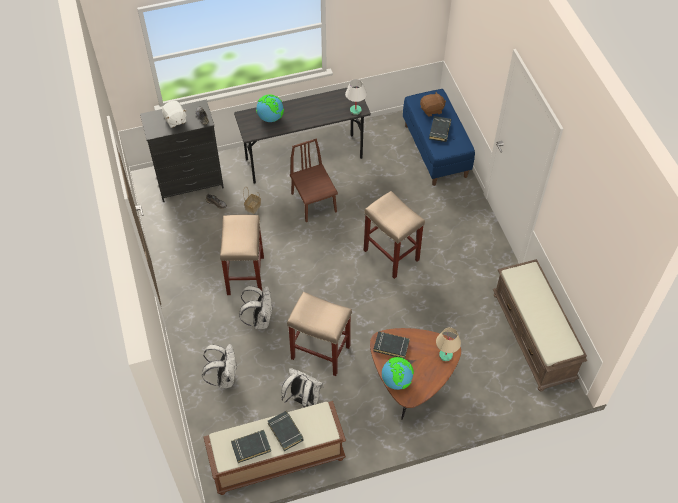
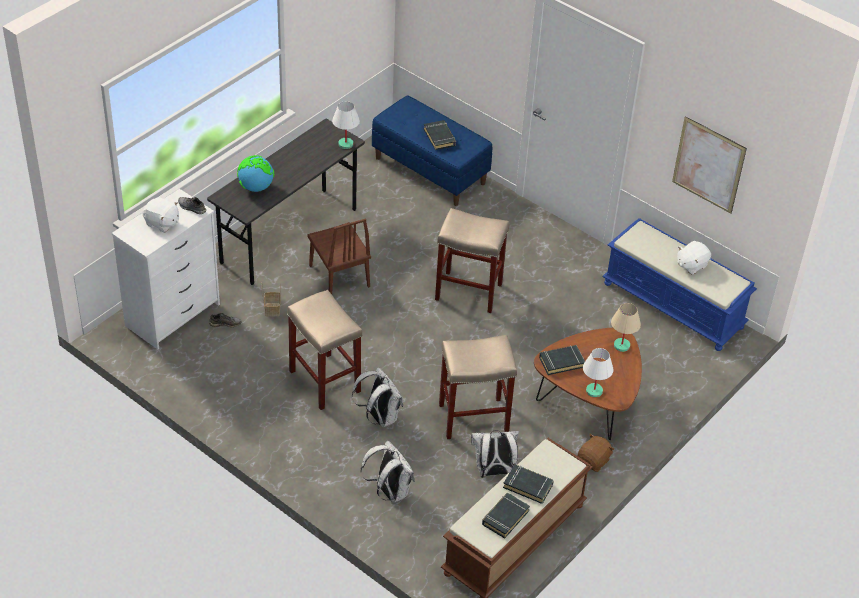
camera: 35 degrees left, 10 degrees down
black dresser [140,100,224,202] -> white dresser [112,189,220,349]
brown chair [290,138,338,222] -> brown chair turned 150 degrees counterclockwise [307,219,371,294]
globe [382,357,414,390] -> white table lamp [583,348,613,397]
brown plush toy [420,92,446,117] -> brown plush toy moved to [578,434,615,472]
brown bench [493,259,587,392] -> blue bench [602,218,757,351]
none -> picture [672,116,747,214]
none -> white plush toy [677,241,711,275]

